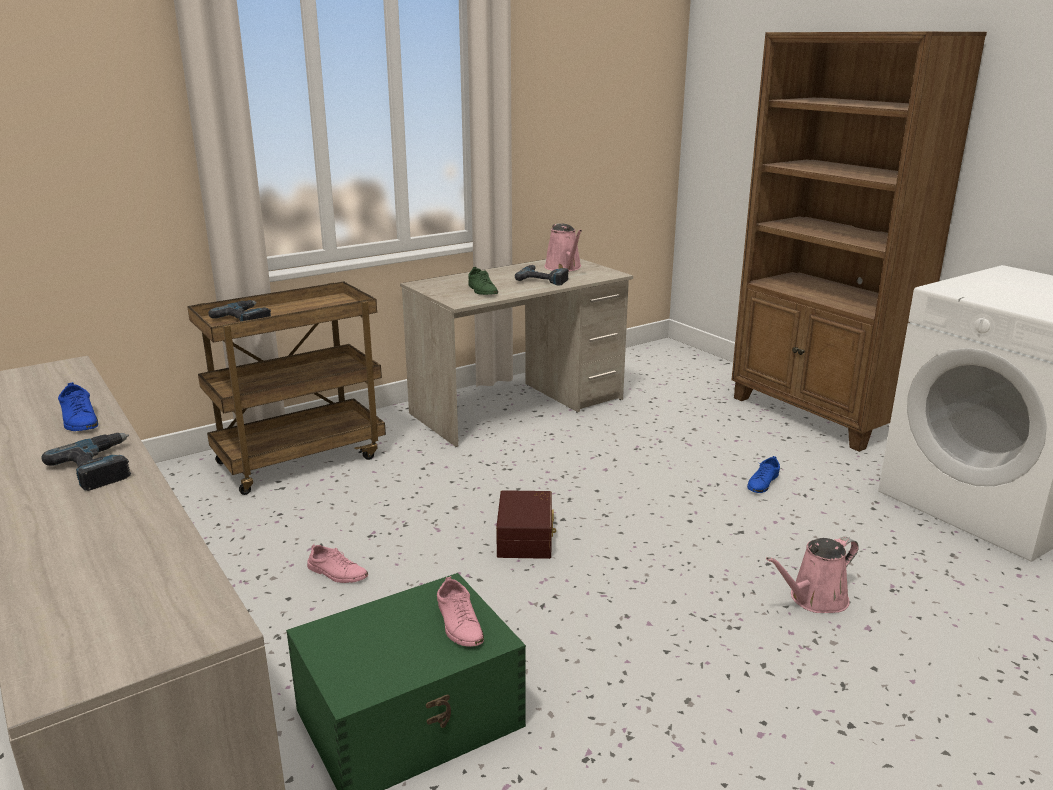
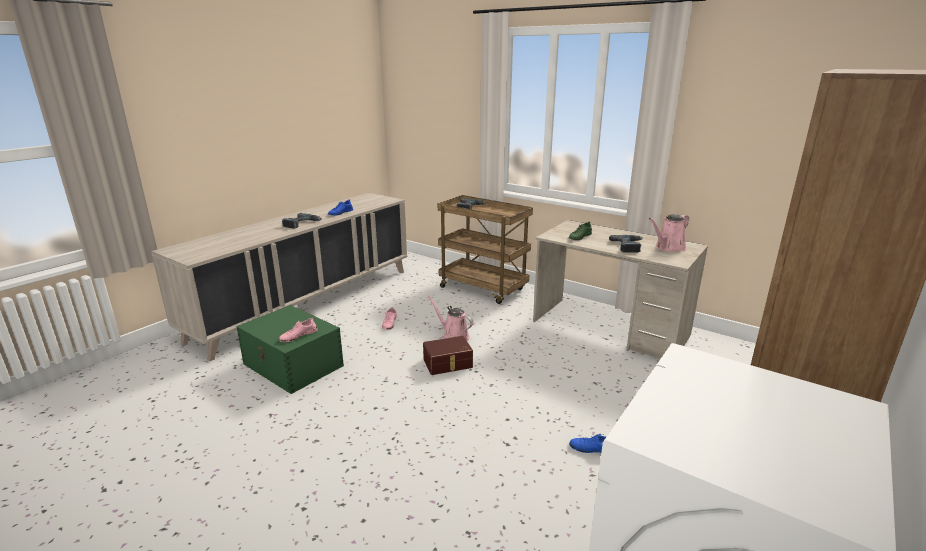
camera: 70 degrees right, 0 degrees up
pink watering can [766,537,859,613] -> pink watering can moved to [428,295,474,341]

